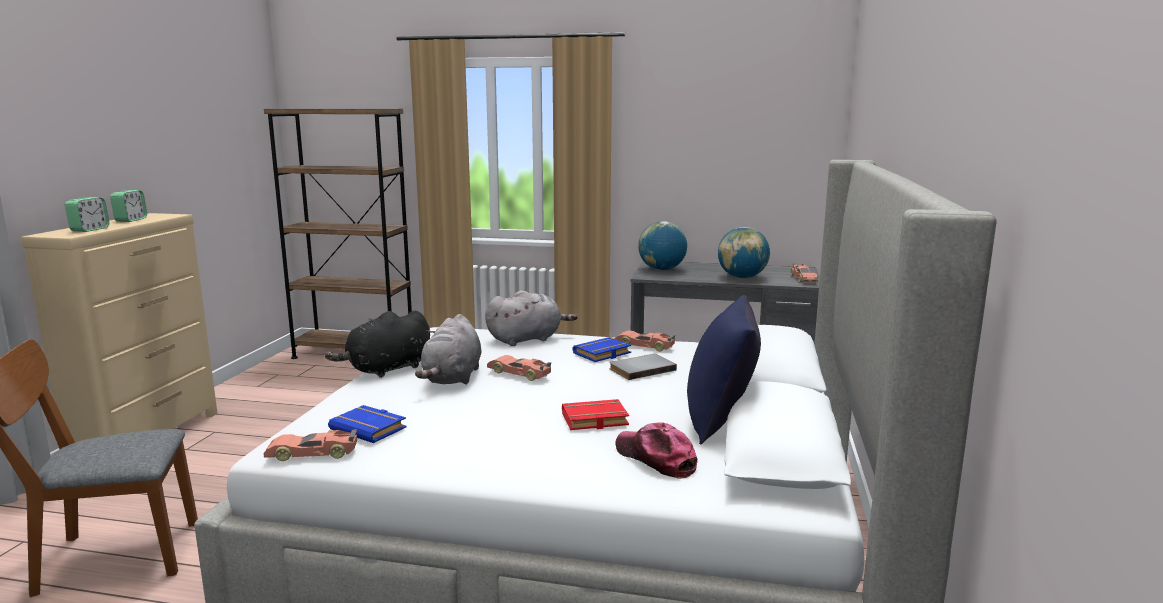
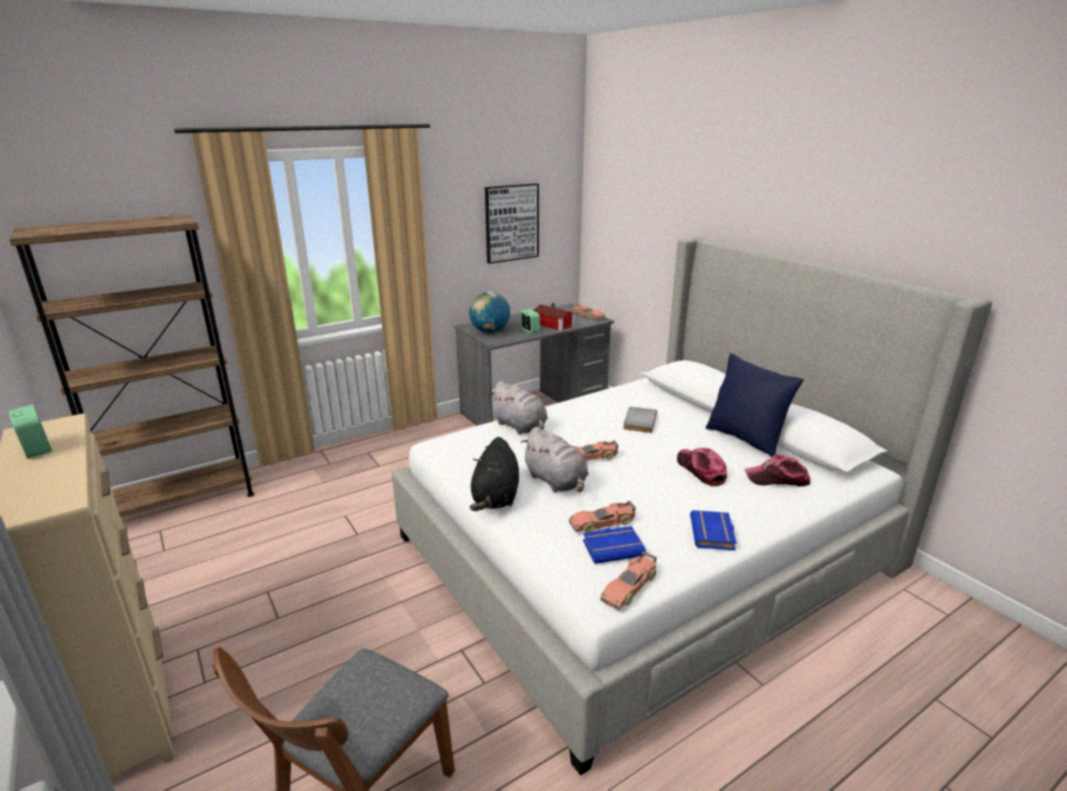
camera: 45 degrees left, 10 degrees up
alarm clock [65,197,109,232] -> alarm clock moved to [520,309,540,334]
grey plush toy [485,290,578,346] -> grey plush toy turned 120 degrees clockwise [488,381,548,434]
red book [562,399,629,430] -> cap [677,448,727,487]
blue book [573,337,631,362] -> blue book moved to [690,510,737,550]
toy car [614,330,675,352] -> toy car moved to [569,501,636,532]
globe [718,227,770,278] -> toy house [533,303,576,331]
none -> picture [485,183,539,264]

